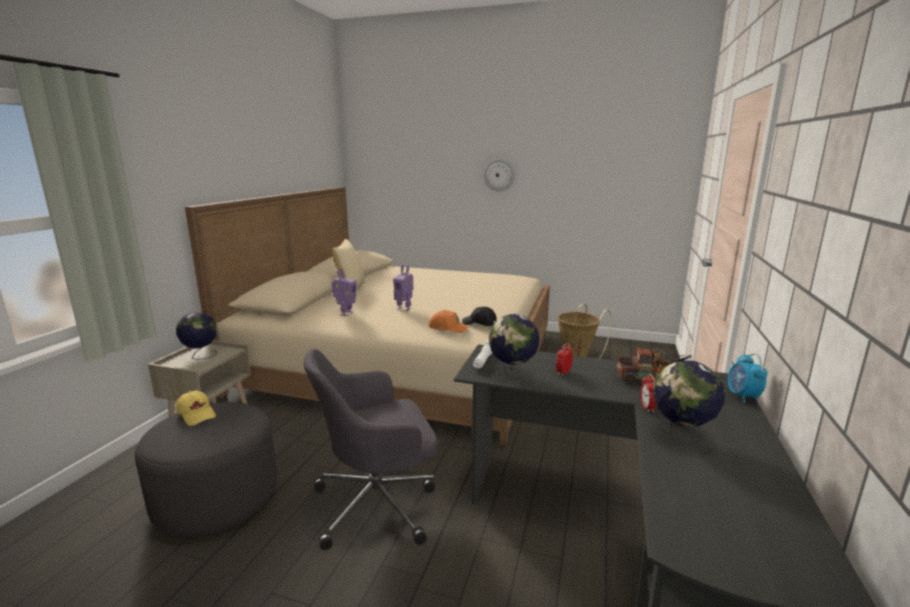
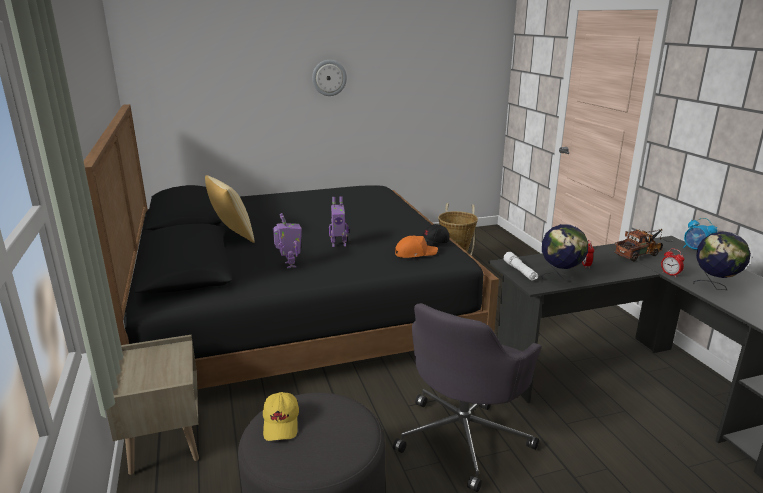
camera: 35 degrees left, 5 degrees up
globe [176,312,217,360] -> none
yellow cap [176,391,216,426] -> yellow cap turned 75 degrees clockwise [263,392,299,441]
beige bed [185,187,550,445] -> black bed [84,104,499,389]

